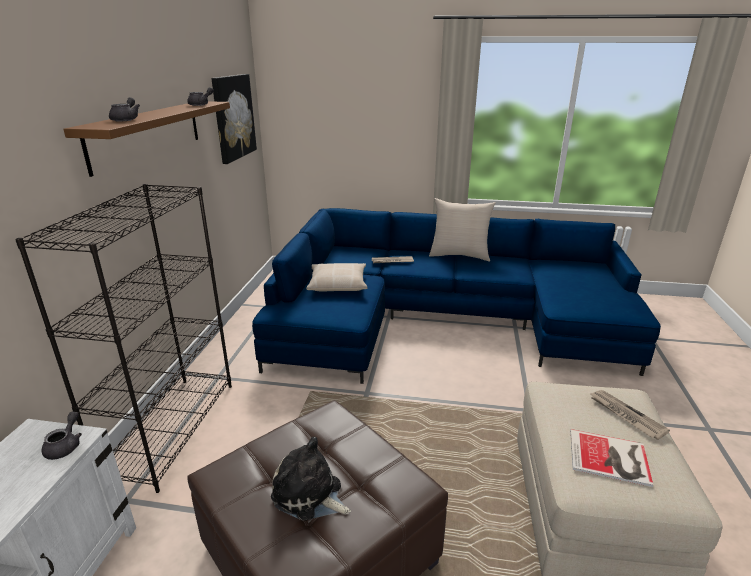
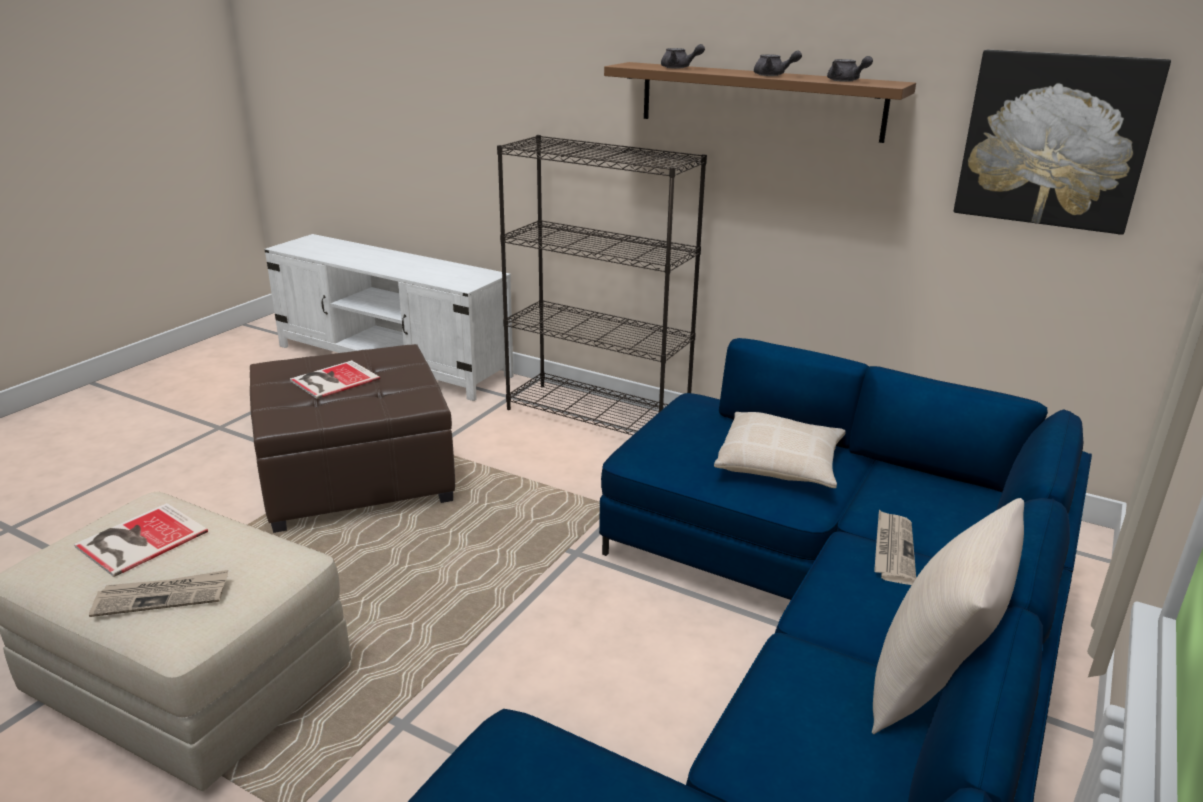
camera: 110 degrees right, 0 degrees up
grey teapot [42,412,82,460] -> grey teapot moved to [754,50,802,76]
plush toy [271,437,351,521] -> book [290,360,380,399]

